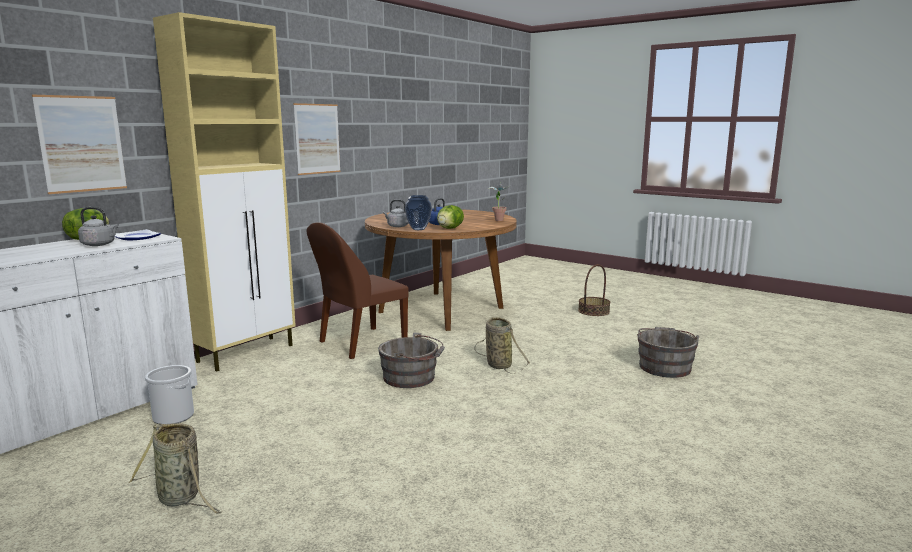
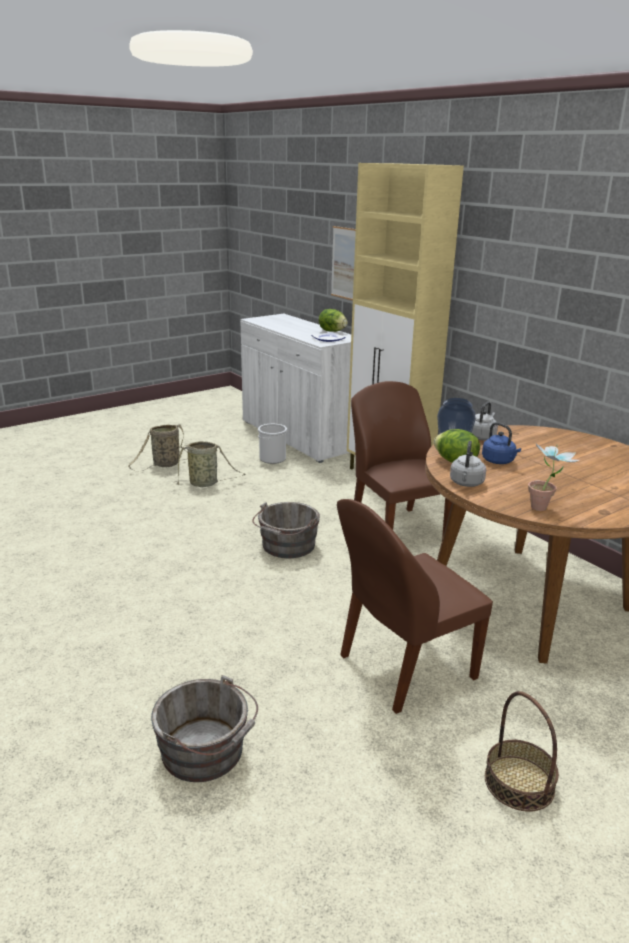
camera: 105 degrees right, 10 degrees up
grey kettle [78,207,119,246] -> grey kettle moved to [450,441,486,487]
picture [293,103,341,175] -> none
basket [474,317,530,374] -> basket moved to [174,441,245,487]
none -> brown chair [337,499,493,714]

